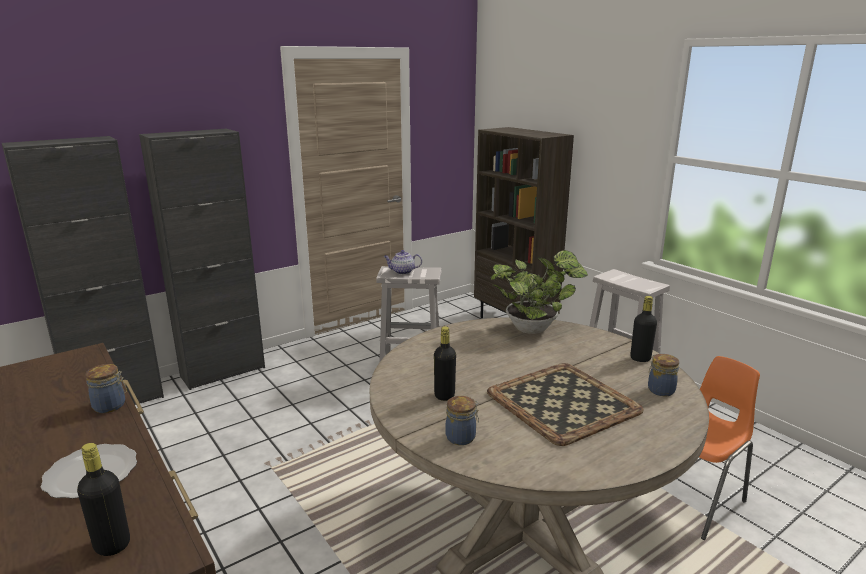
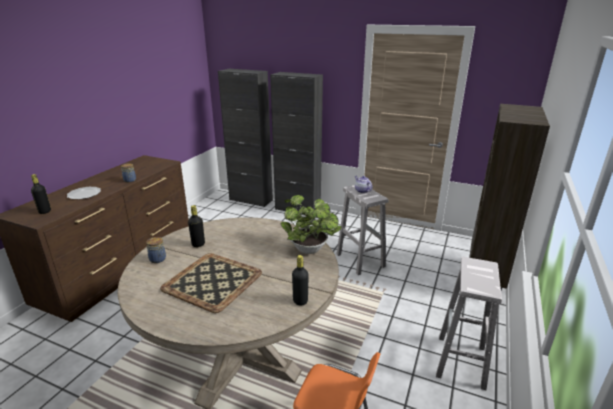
camera: 60 degrees right, 5 degrees up
jar [648,354,679,396] -> none

